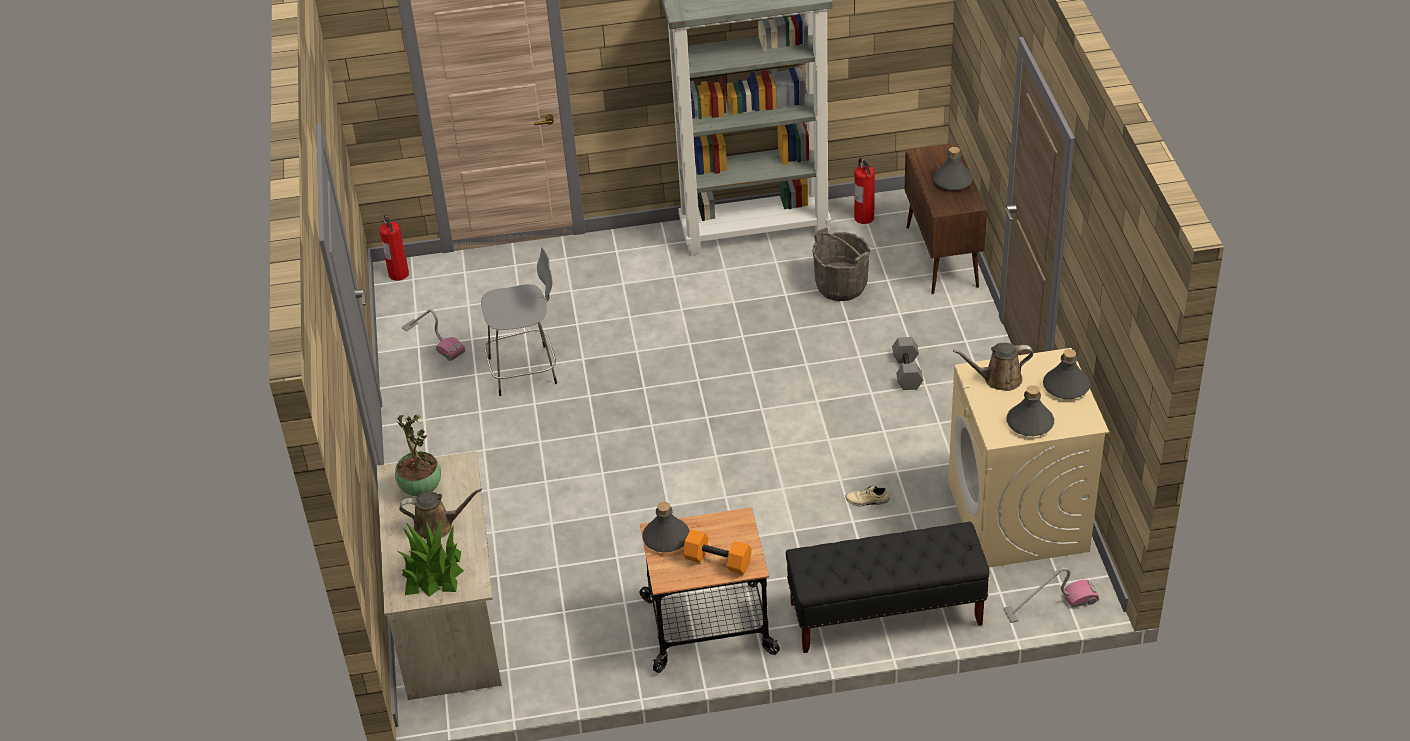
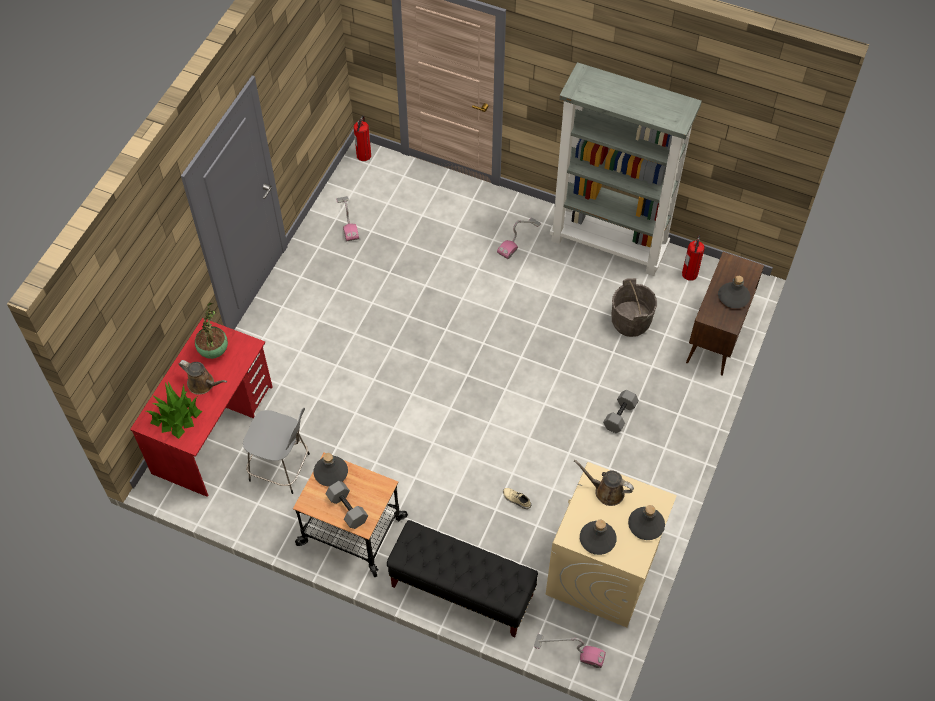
camera: 30 degrees right, 15 degrees up
beige desk [377,451,502,700] -> red desk [130,318,273,497]
grey stool [481,247,557,396] -> grey stool moved to [243,408,310,494]
orange dumbbell [683,529,752,575] -> grey dumbbell [326,481,368,529]
none -> vacuum cleaner [497,218,541,259]

